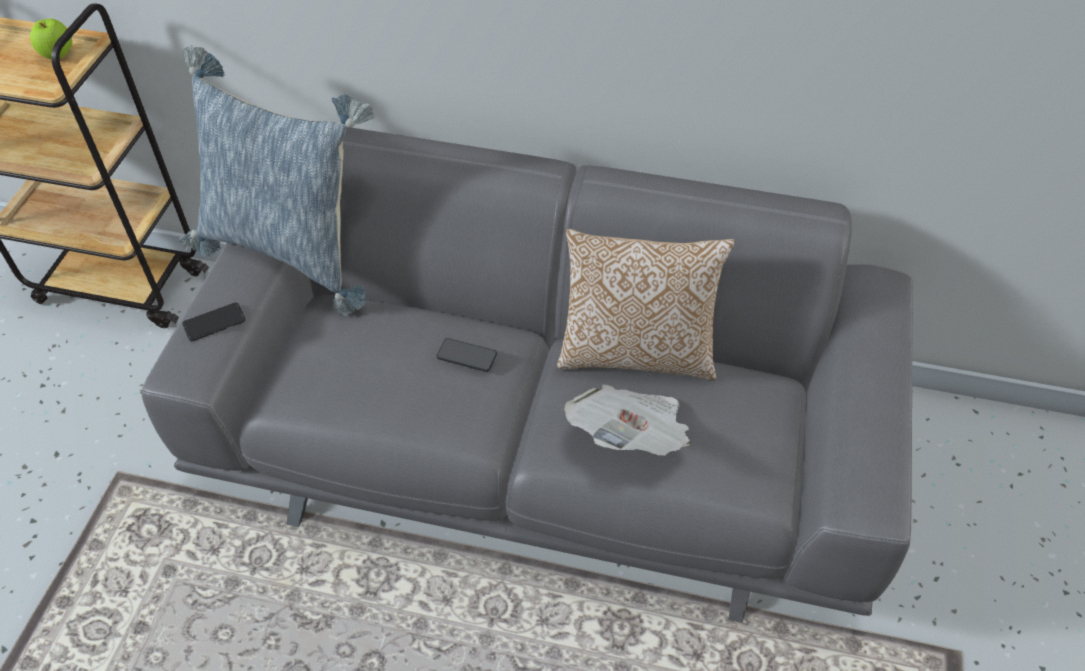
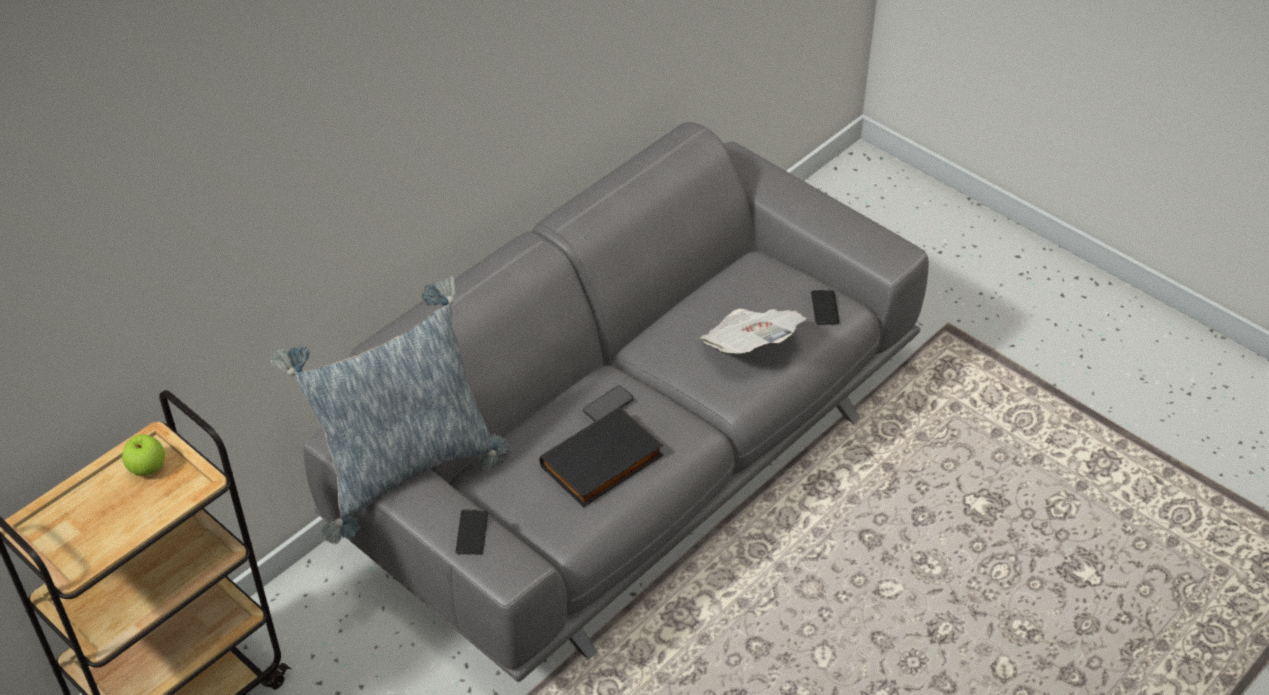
camera: 60 degrees left, 5 degrees down
pillow [557,229,735,381] -> none
none -> black book [539,407,663,507]
none -> phone [811,290,839,324]

